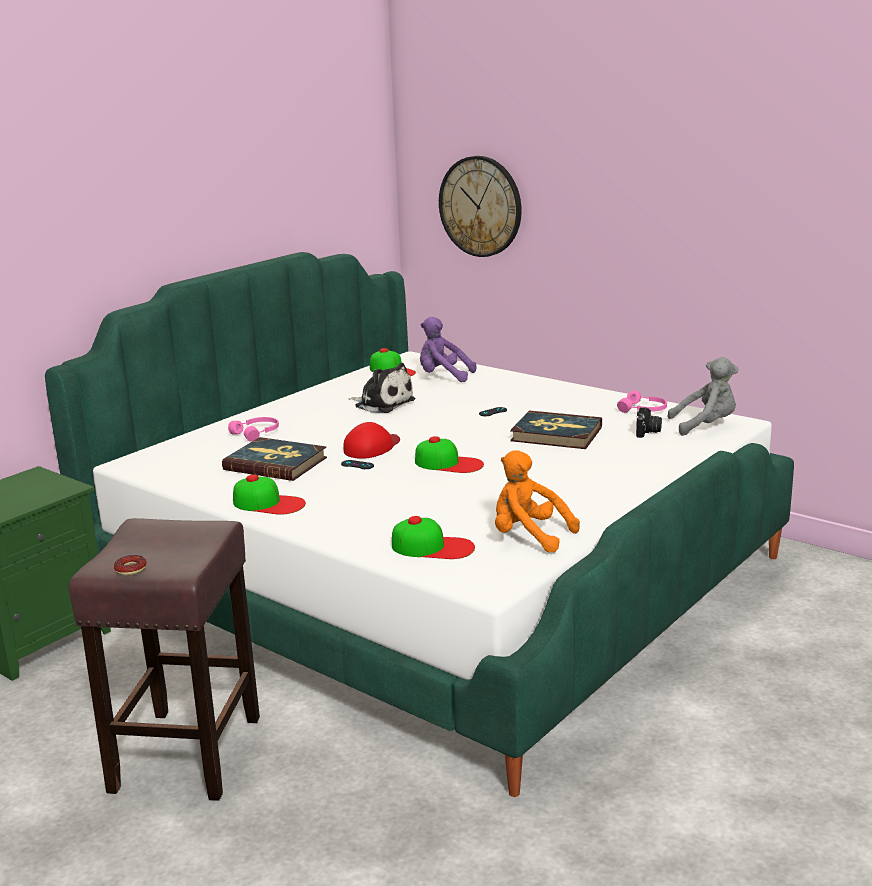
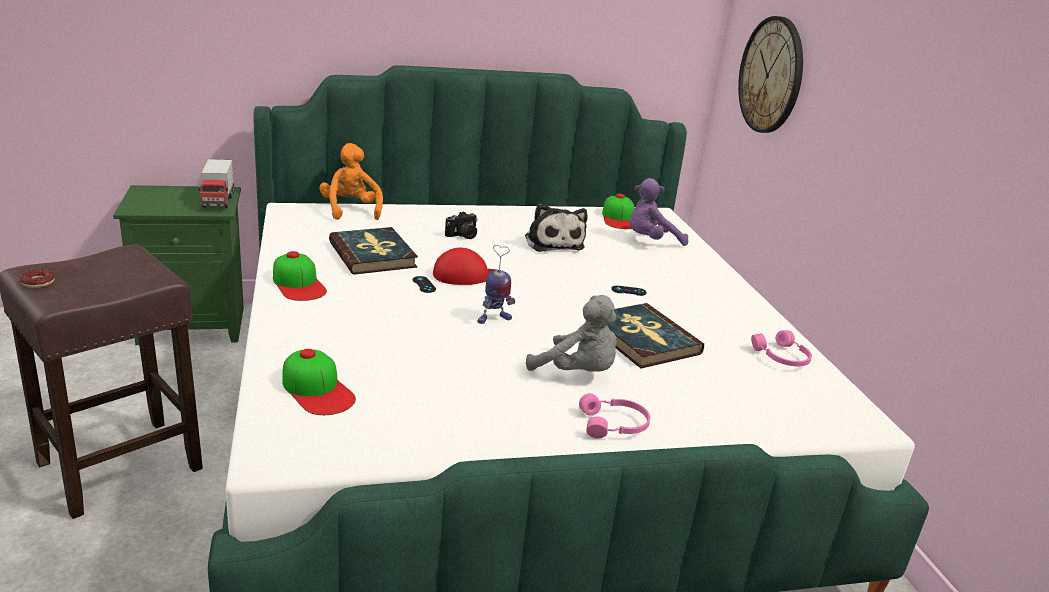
camera: 35 degrees right, 5 degrees up
pink headphones [228,417,279,442] -> pink headphones moved to [579,393,650,438]
cap [415,436,484,473] -> toy robot [478,245,515,324]
purple plush toy [420,317,476,382] -> purple plush toy turned 75 degrees counterclockwise [629,178,688,246]
orange plush toy [495,450,580,552] -> orange plush toy moved to [320,143,383,220]
camera [636,407,662,438] -> camera moved to [445,211,477,239]
grey plush toy [667,357,738,436] -> grey plush toy moved to [526,295,617,372]
none -> toy truck [198,159,234,208]

